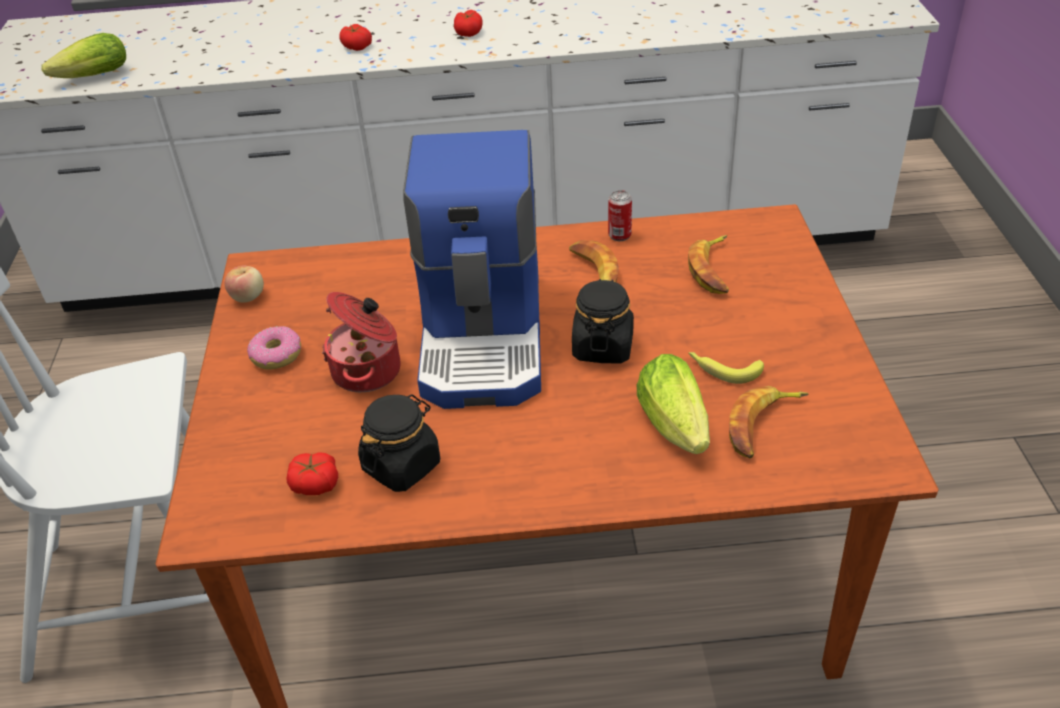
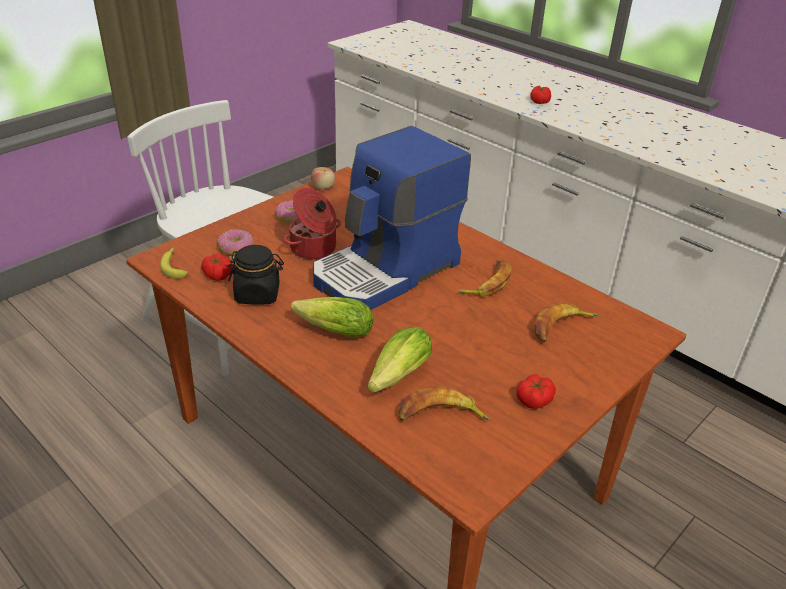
camera: 45 degrees right, 5 degrees down
lettuce [41,33,126,78] -> lettuce moved to [291,297,374,337]
tomato [454,10,483,37] -> tomato moved to [516,374,556,409]
black jar [572,279,634,364] -> none
can [608,190,632,241] -> none
banana [689,352,764,384] -> banana moved to [160,248,188,279]
none -> donut [217,229,254,256]

